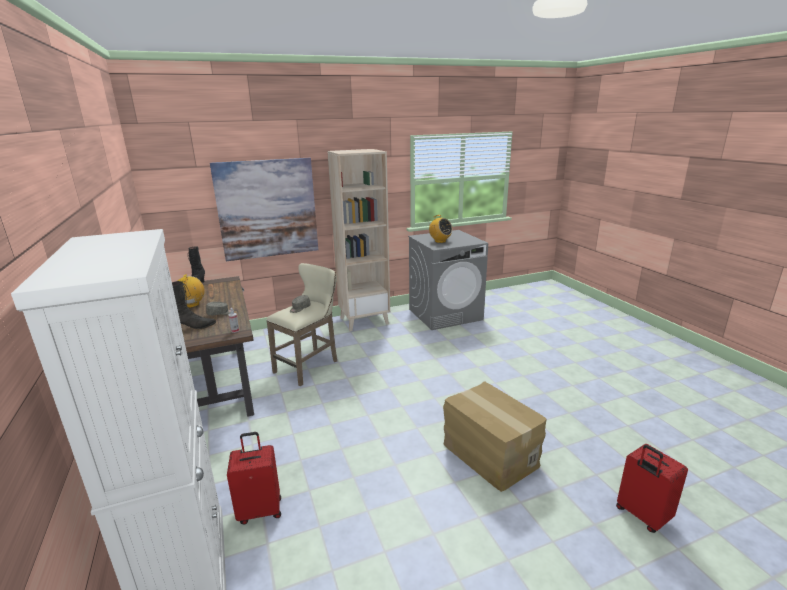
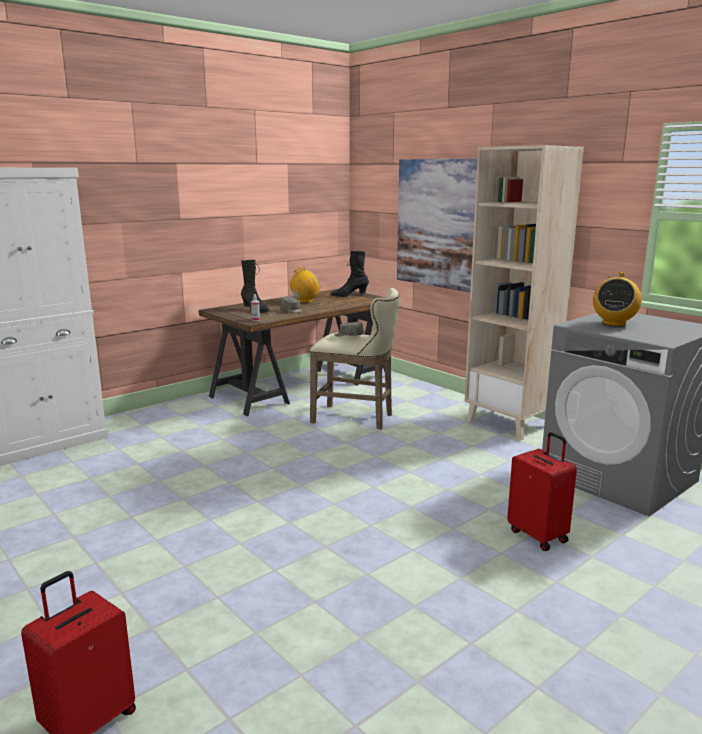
camera: 70 degrees right, 5 degrees down
red suitcase [227,432,281,525] -> red suitcase moved to [507,432,577,551]
cardboard box [443,381,547,492] -> none

